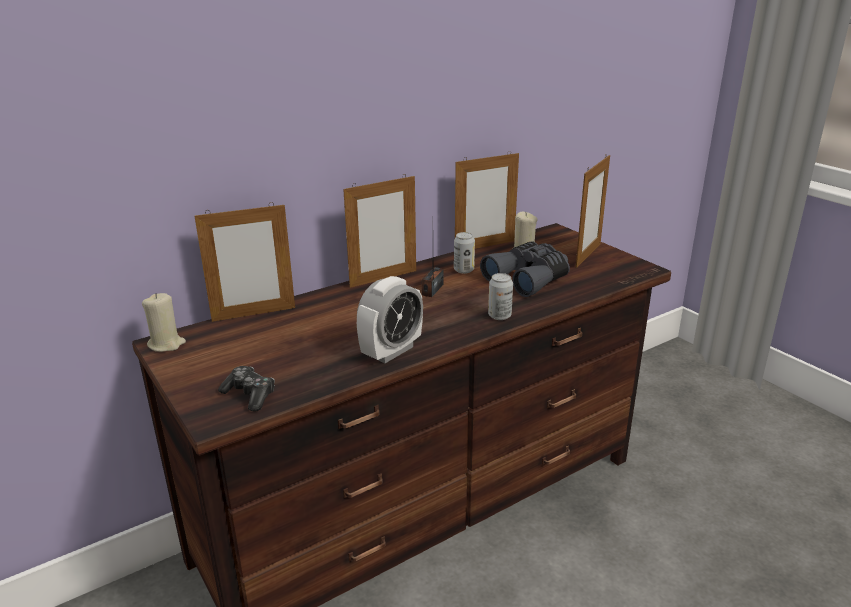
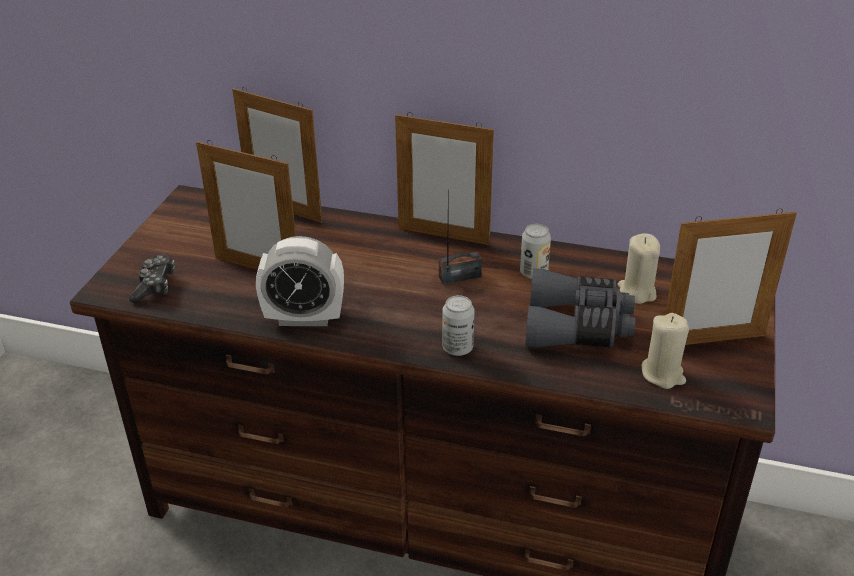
camera: 50 degrees right, 10 degrees up
beige candle [142,293,186,352] -> beige candle moved to [642,313,689,389]
picture frame [455,151,519,249] -> picture frame moved to [196,140,296,270]

